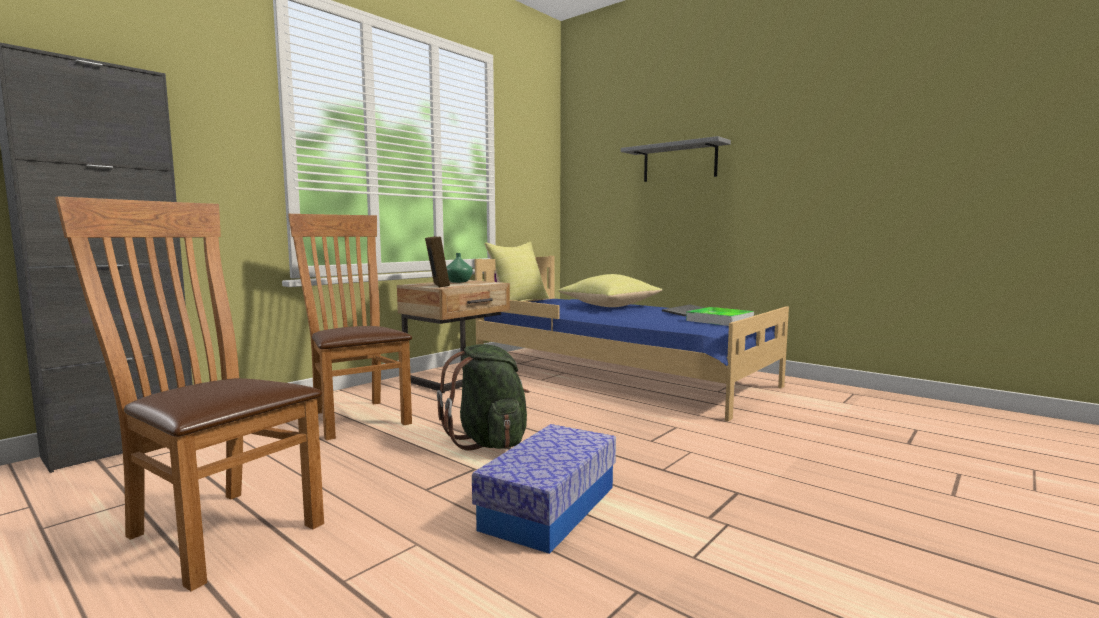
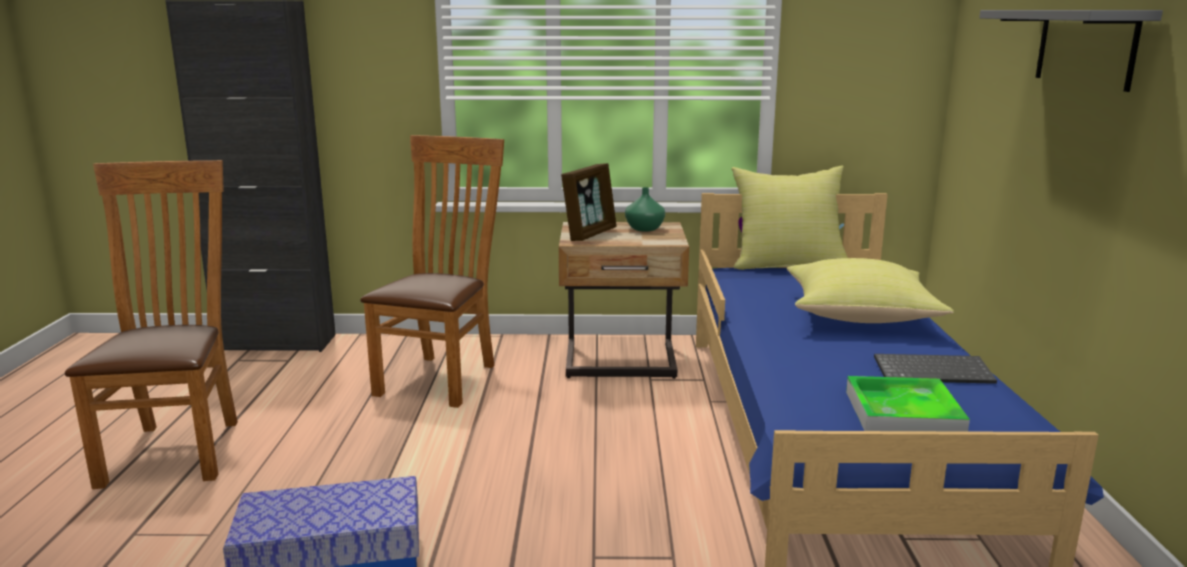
camera: 50 degrees right, 10 degrees up
green backpack [437,344,529,450] -> none

